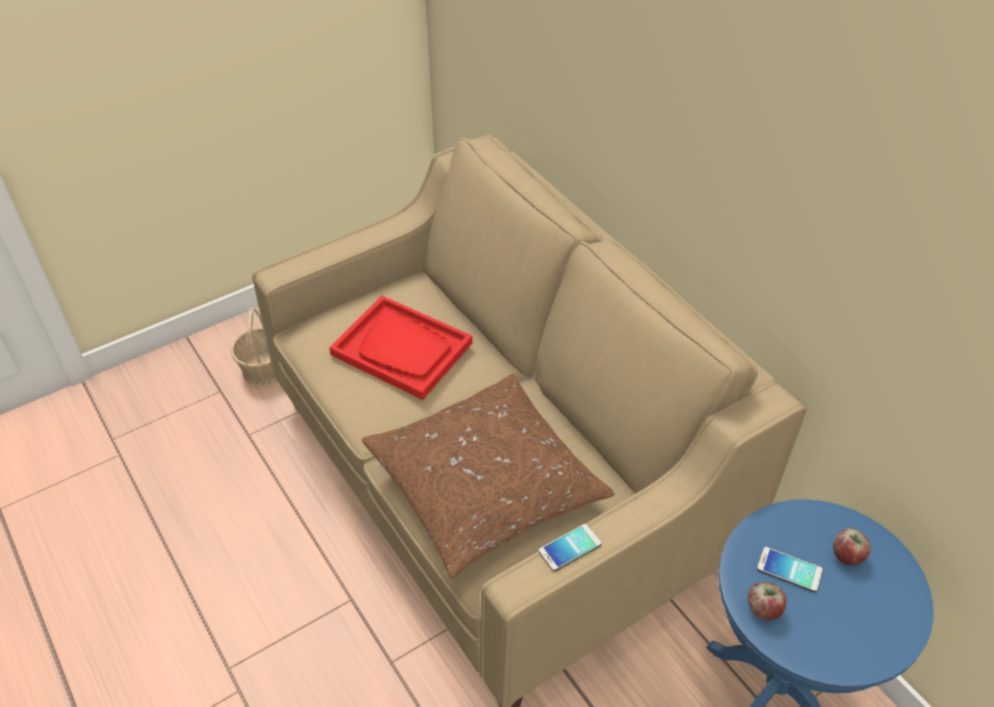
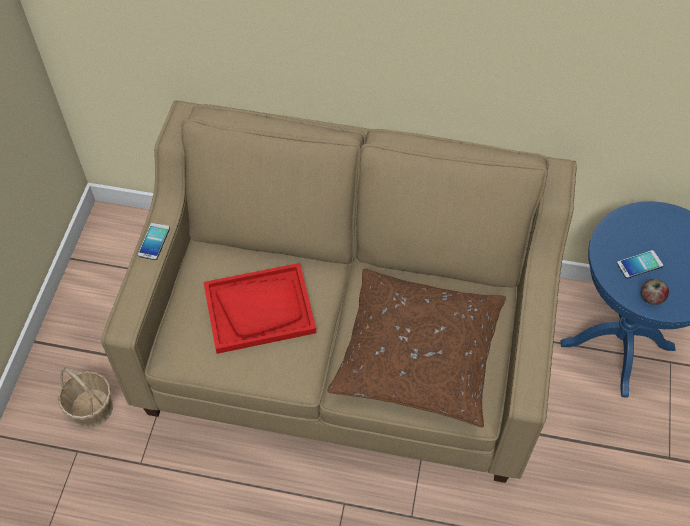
camera: 45 degrees left, 10 degrees up
phone [538,524,602,571] -> phone moved to [138,223,170,260]
apple [833,528,871,565] -> none

